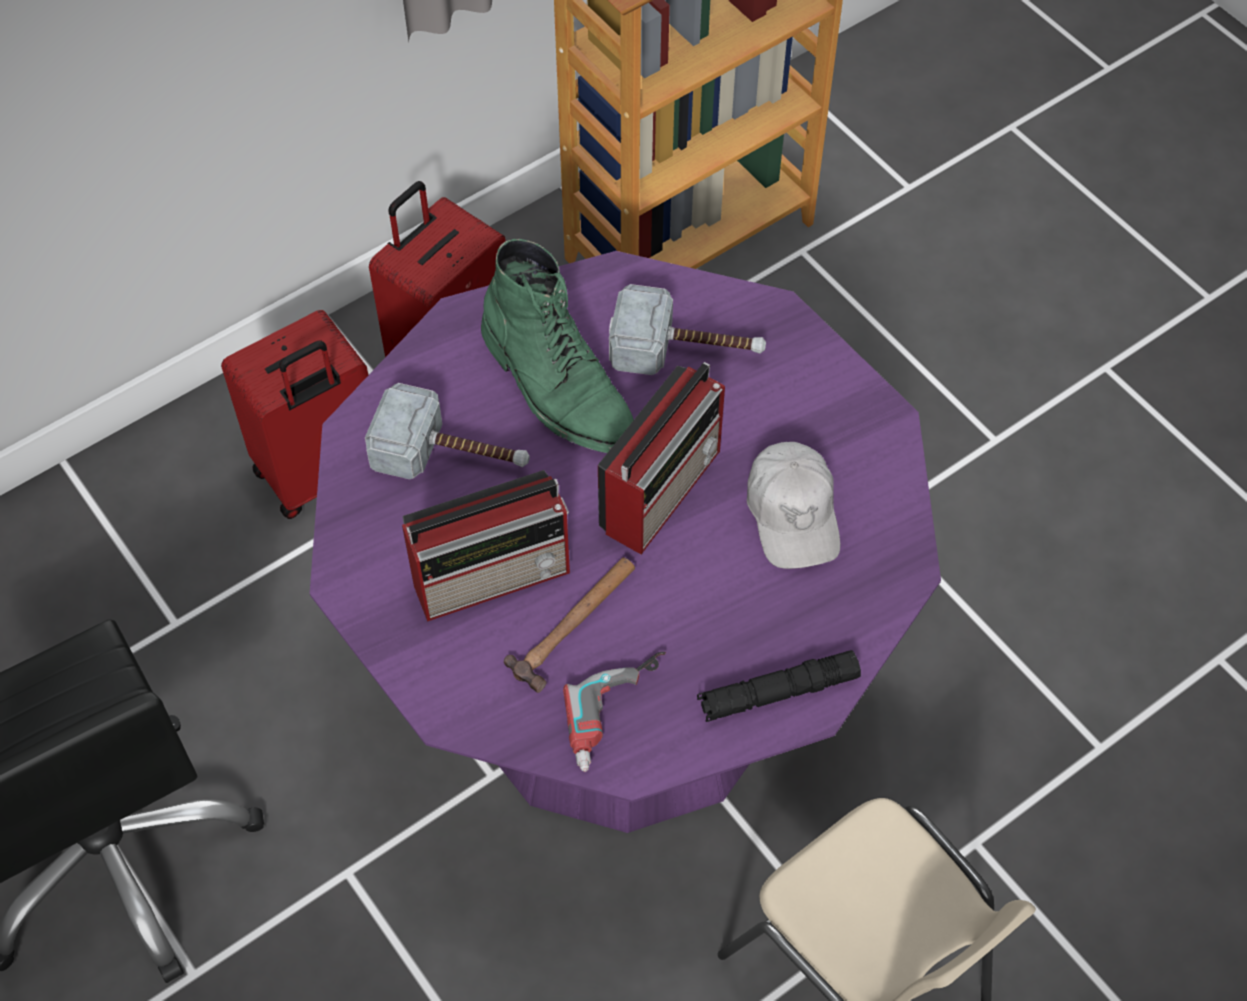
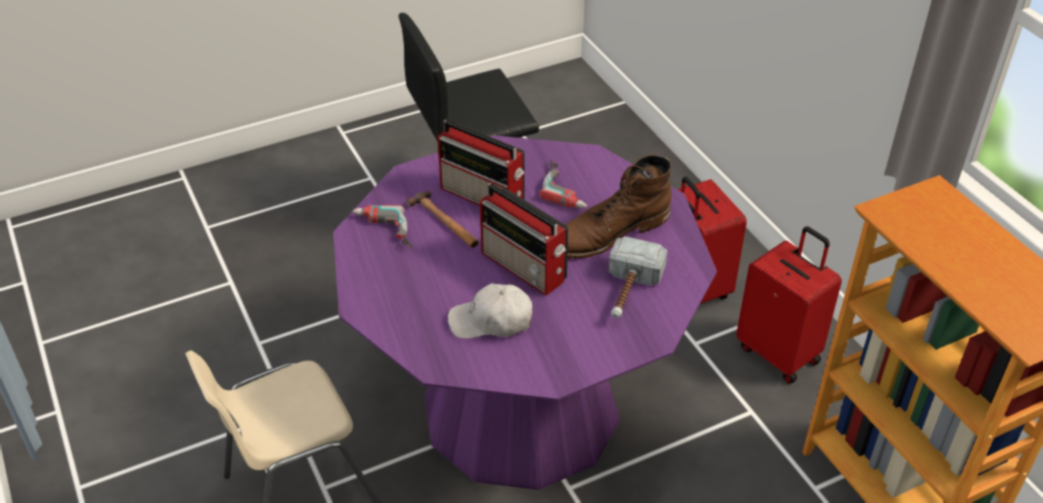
camera: 100 degrees right, 15 degrees down
hammer [365,383,530,479] -> power drill [539,159,587,209]
radio [402,470,570,622] -> radio turned 45 degrees counterclockwise [438,120,525,206]
green boot [481,239,634,453] -> brown boot [565,155,672,259]
black flashlight [697,650,861,722] -> none

